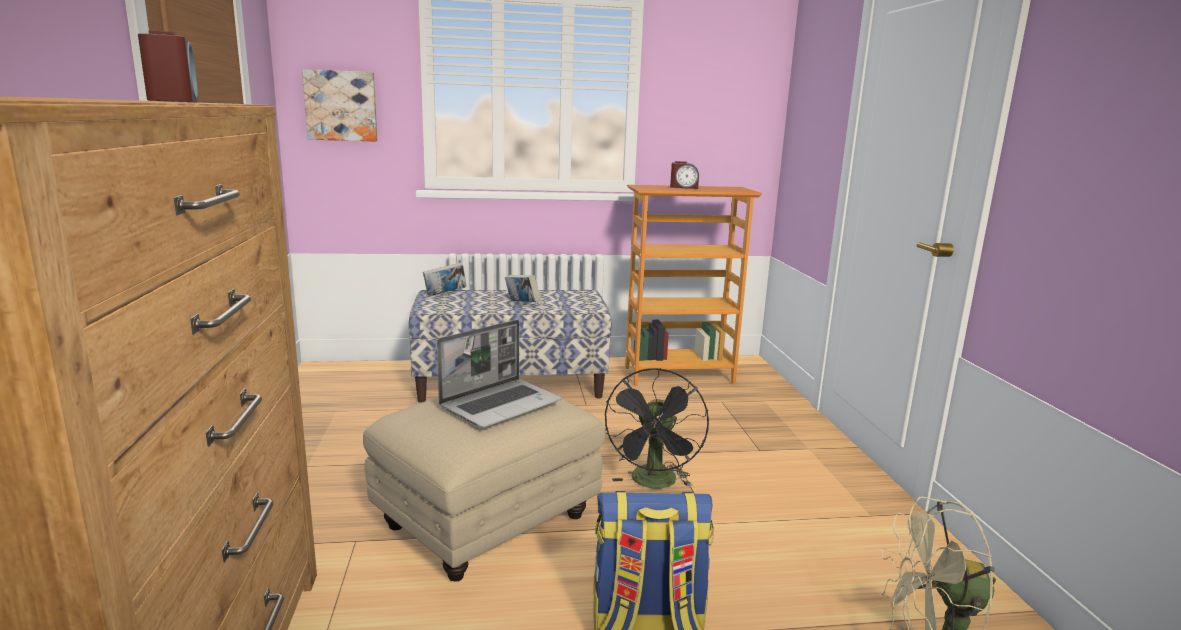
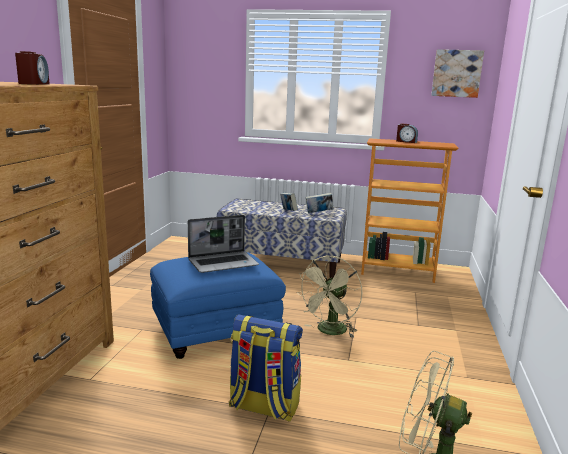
camera: 20 degrees right, 0 degrees up
picture [302,69,378,141] -> picture moved to [431,49,484,98]
beige ottoman [363,397,606,582] -> blue ottoman [150,252,286,359]
book [423,262,466,296] -> book moved to [306,193,333,213]
black fan [605,368,709,489] -> beige fan [296,256,362,337]

